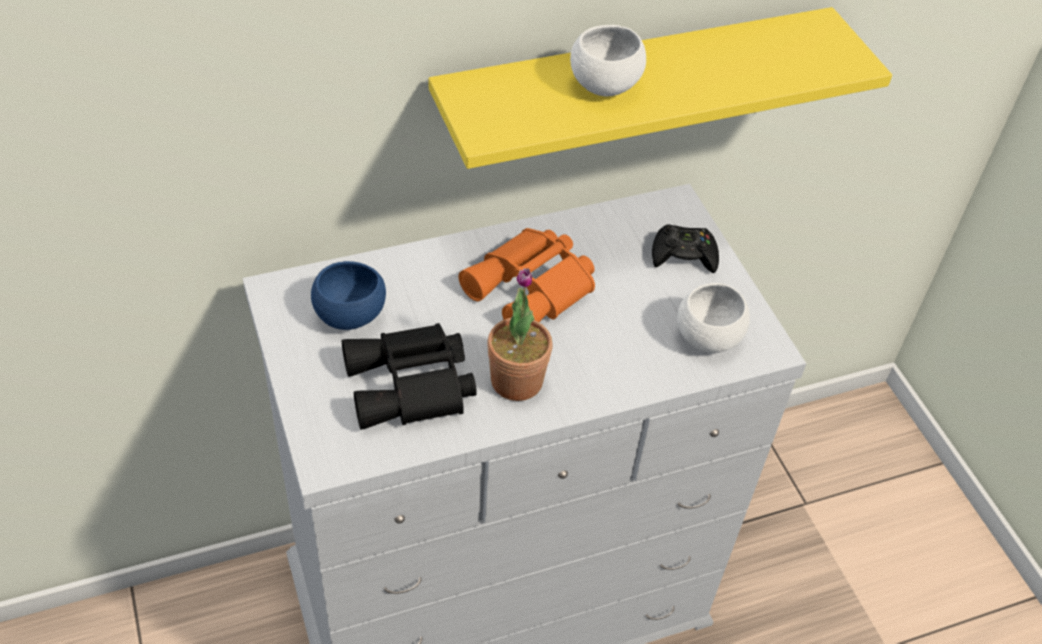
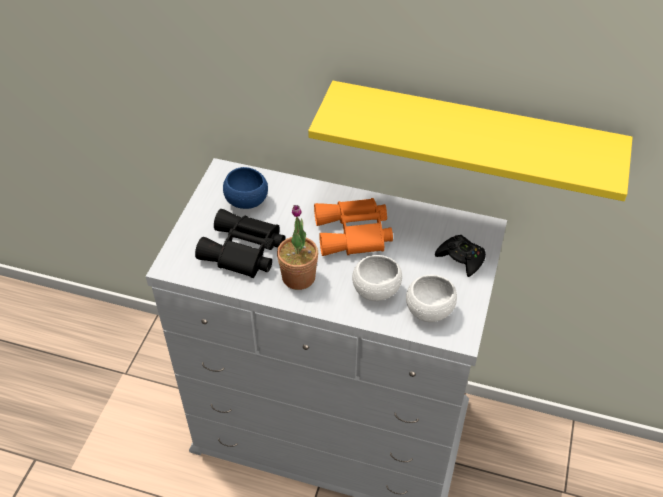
camera: 40 degrees right, 0 degrees up
white bowl [570,25,646,96] -> white bowl moved to [352,255,402,301]

